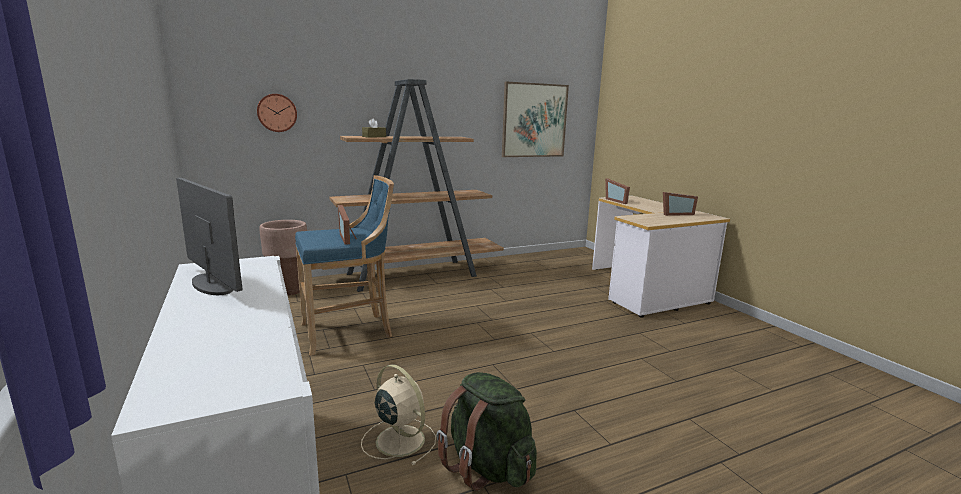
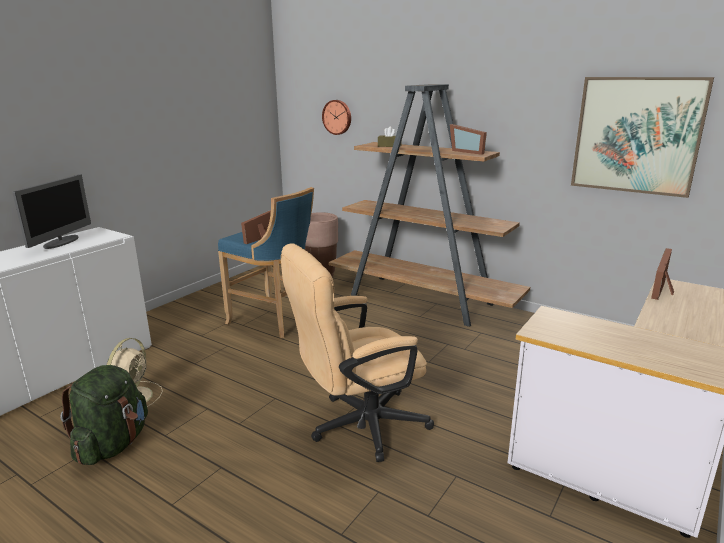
camera: 60 degrees right, 5 degrees up
picture frame [663,192,698,216] -> picture frame moved to [450,124,487,155]
none -> beige office chair [281,244,434,462]

